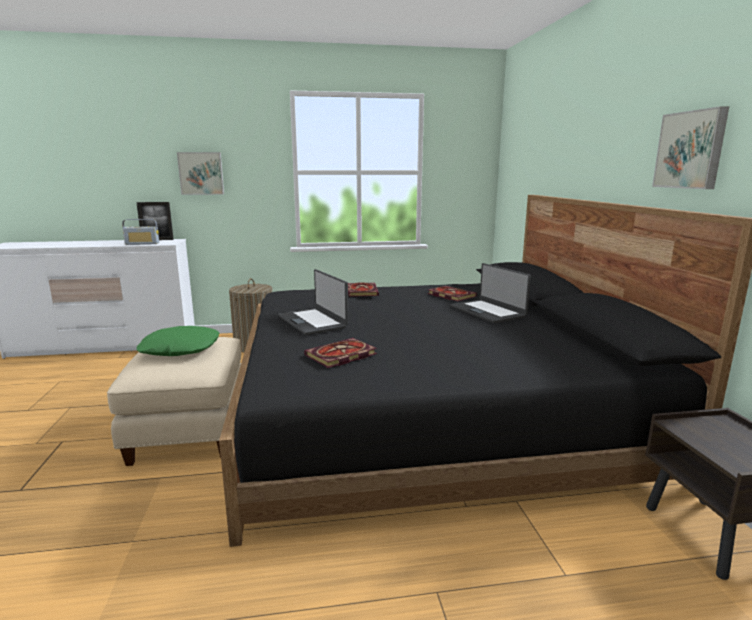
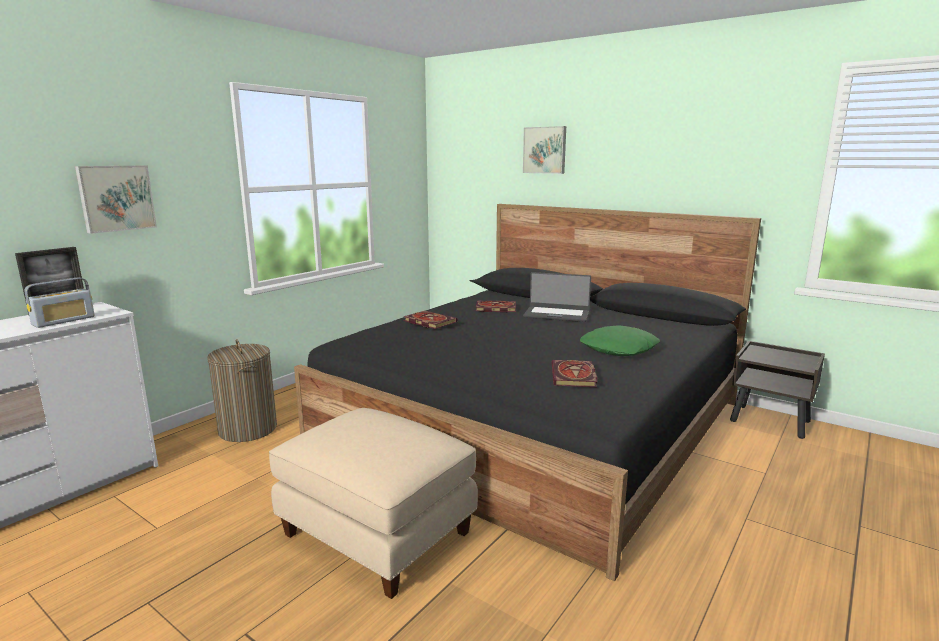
camera: 45 degrees left, 0 degrees up
green pillow [137,326,219,356] -> green pillow moved to [580,325,660,356]
laptop [278,269,348,335] -> none
picture [652,106,729,189] -> picture moved to [523,126,566,174]

